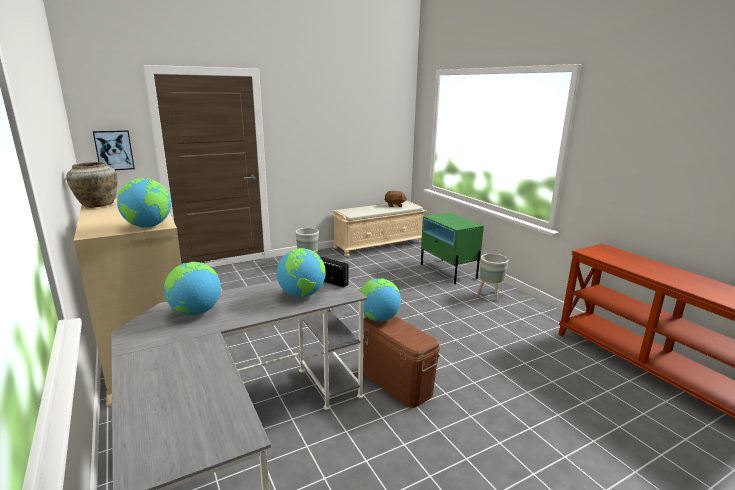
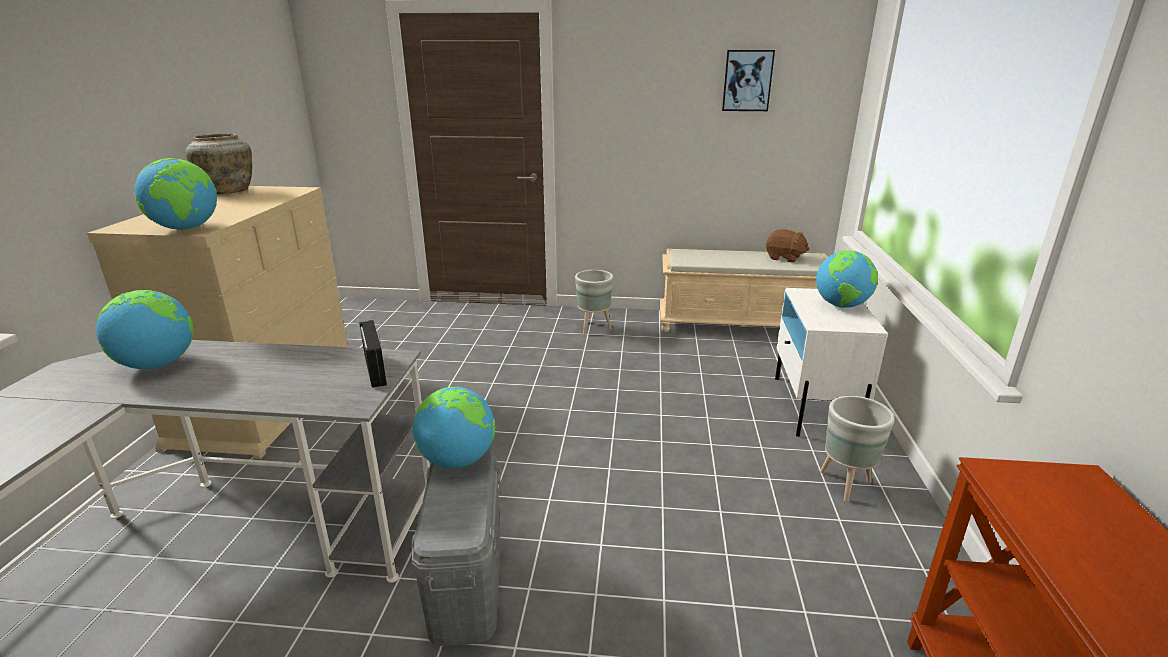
camera: 35 degrees right, 5 degrees up
picture [93,130,135,170] -> picture moved to [722,50,775,111]
globe [277,248,326,297] -> globe moved to [816,250,878,308]
brown storage box [363,316,440,408] -> grey storage box [411,449,501,646]
green nightstand [421,212,484,284] -> white nightstand [775,288,888,437]

